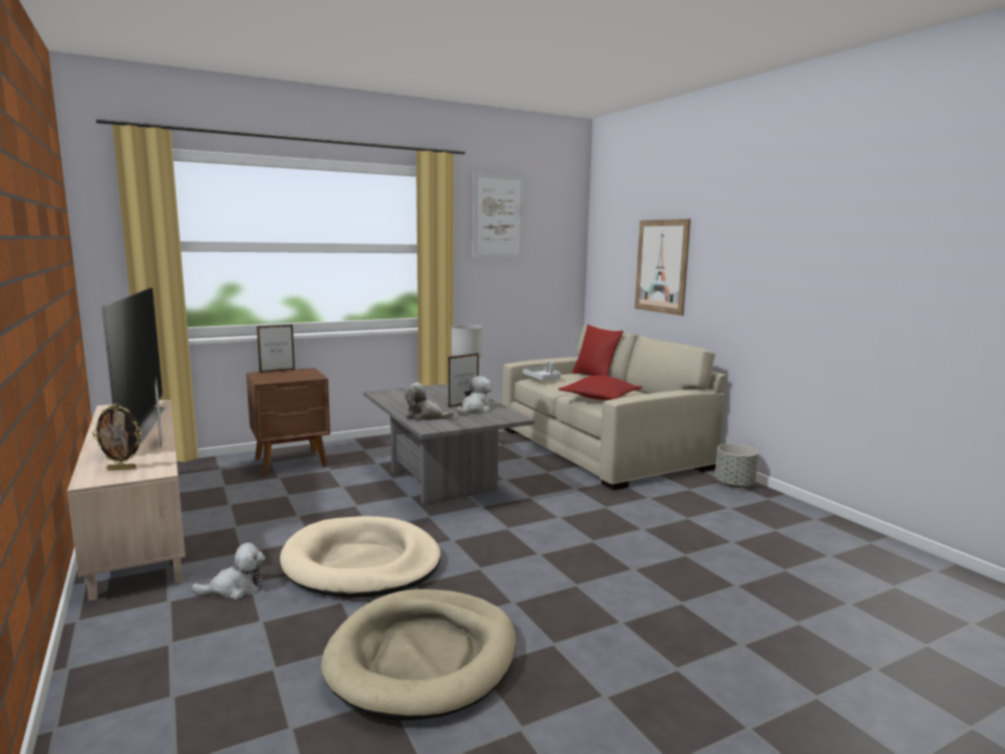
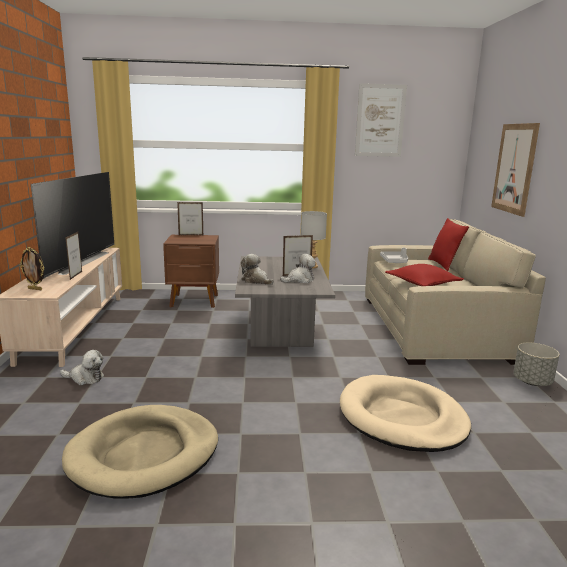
camera: 25 degrees right, 5 degrees up
beige dog bed [280,516,441,598] -> beige dog bed moved to [340,375,471,452]

